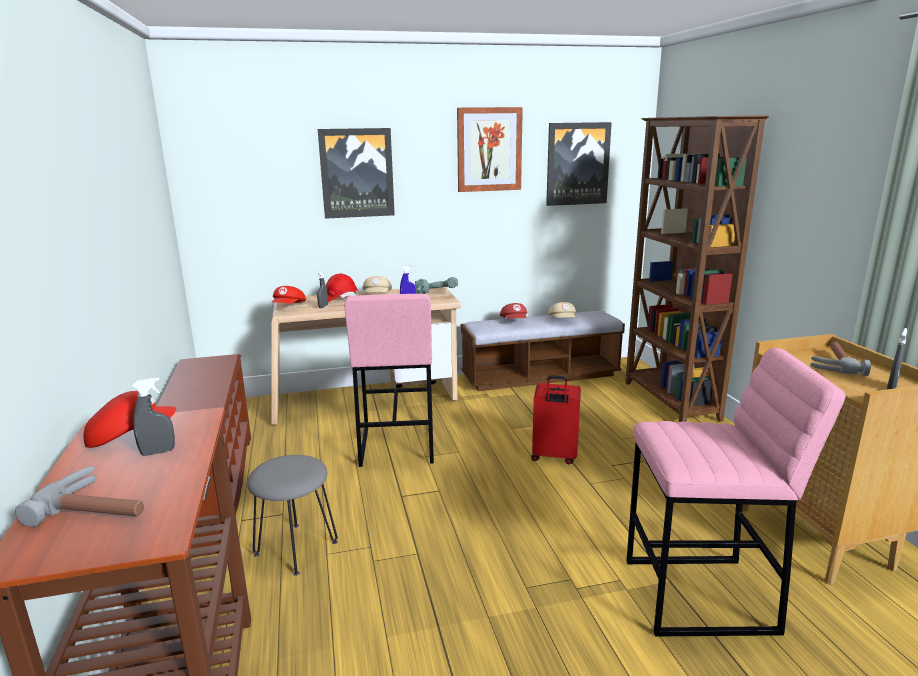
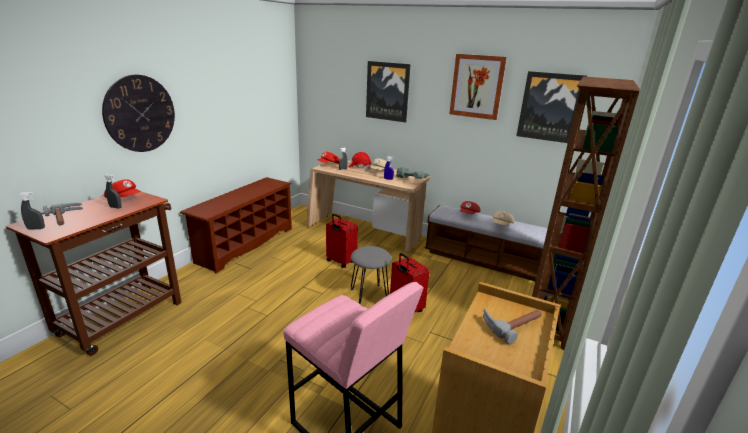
camera: 40 degrees right, 5 degrees up
grey stool [247,455,338,576] -> grey stool moved to [351,246,392,305]
pink stool [345,294,434,467] -> red suitcase [326,214,358,268]
grey spray bottle [887,328,907,389] -> grey spray bottle moved to [19,192,45,230]
none -> wall clock [102,75,175,152]

